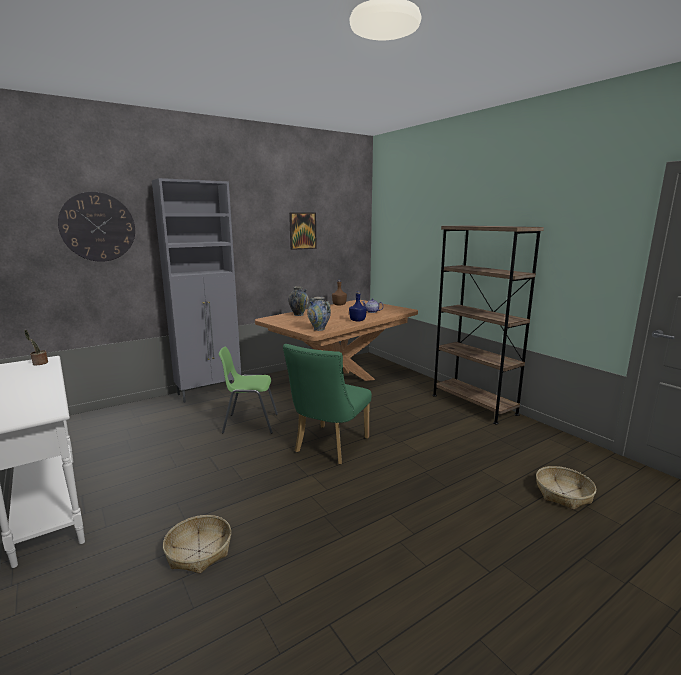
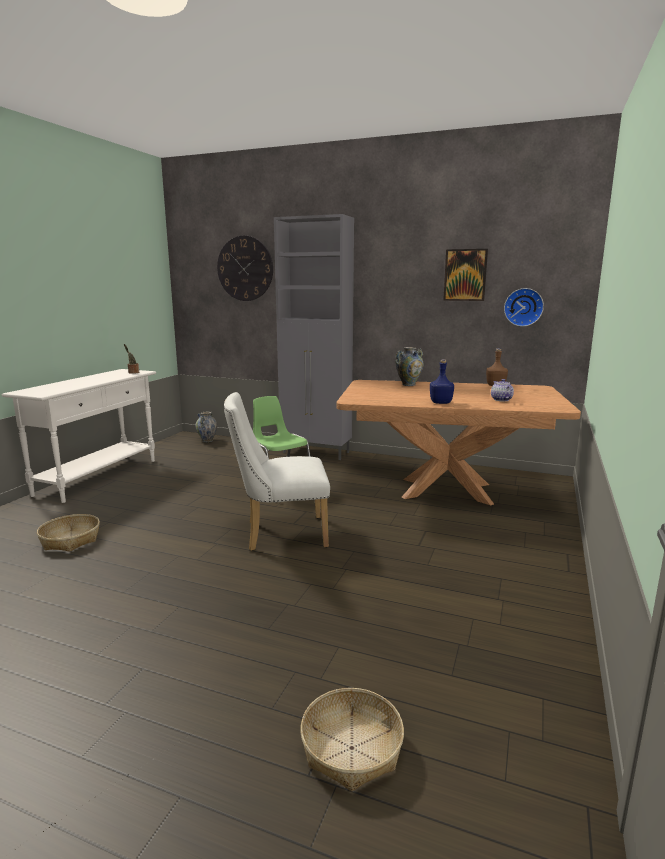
camera: 55 degrees right, 0 degrees up
green chair [283,344,372,465] -> white chair [224,392,330,551]
vase [307,297,331,331] -> vase moved to [195,412,217,443]
brown bookcase [432,225,544,425] -> none
none -> wall clock [504,288,544,327]

